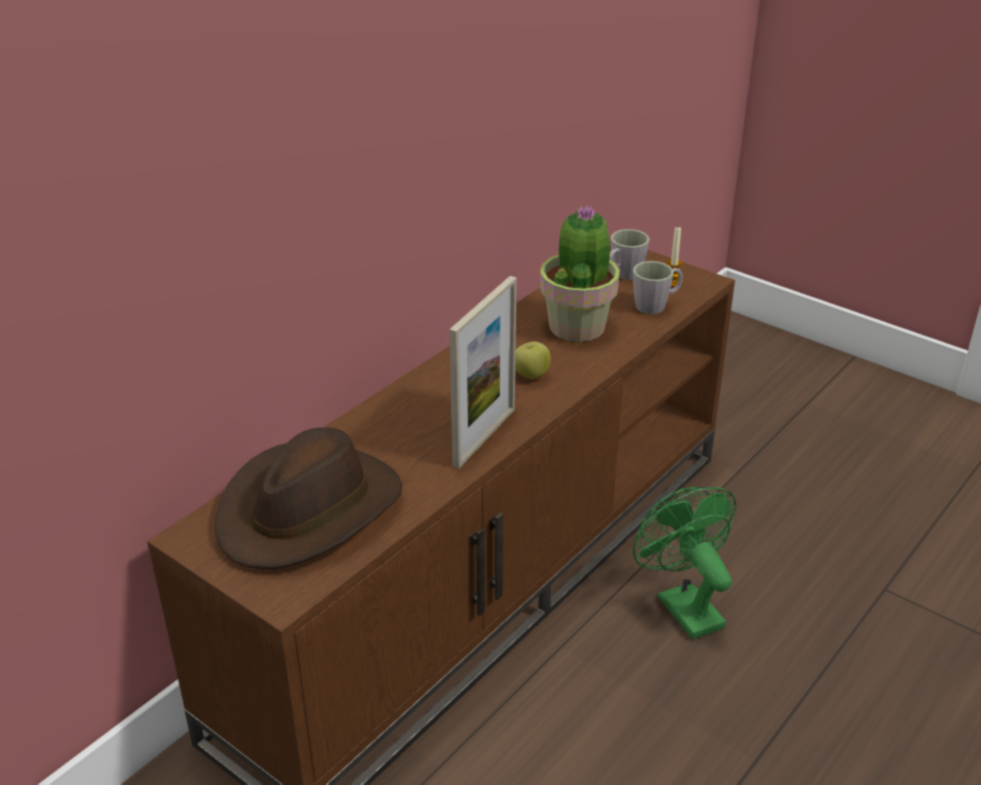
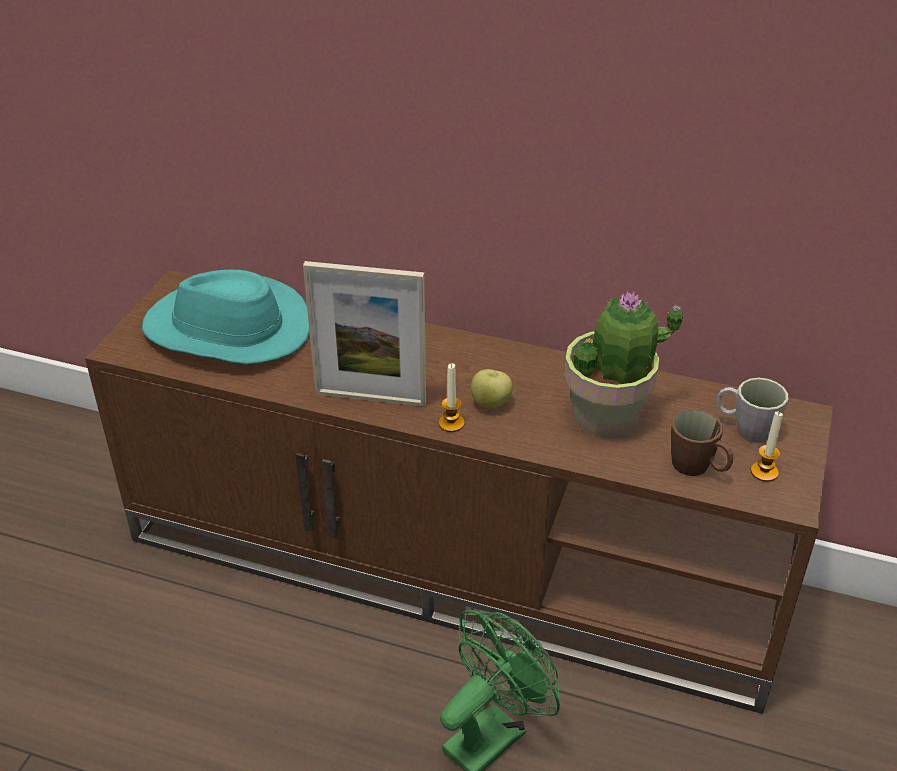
camera: 70 degrees right, 5 degrees up
brown hat [215,427,402,569] -> turquoise hat [142,269,309,365]
grey mug [633,261,683,314] -> brown mug [671,409,733,476]
none -> candle [439,363,464,432]

